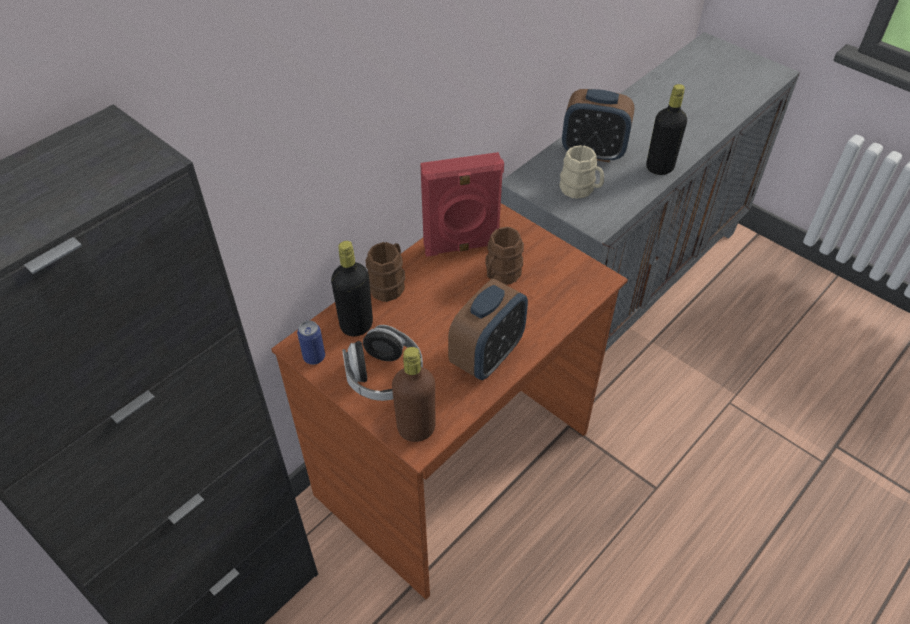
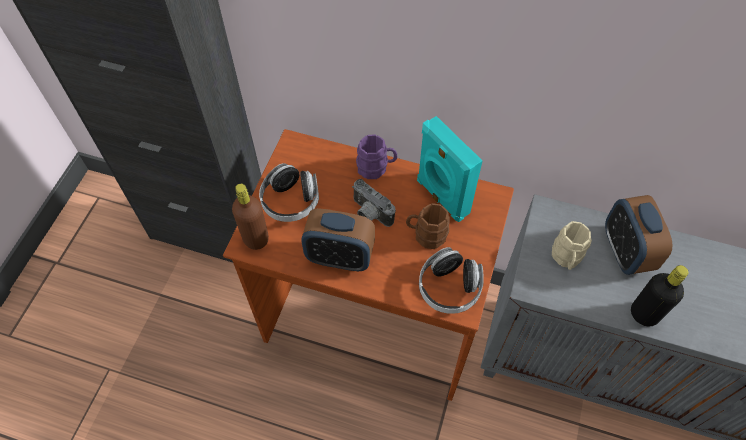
camera: 65 degrees right, 10 degrees up
can [297,320,325,365] -> none
black bottle [331,241,373,336] -> none
brown mug [366,242,405,302] -> purple mug [356,135,398,179]
red speaker [420,152,504,257] -> turquoise speaker [417,116,482,222]
none -> camera [352,179,396,227]
none -> headphones [419,247,483,314]

